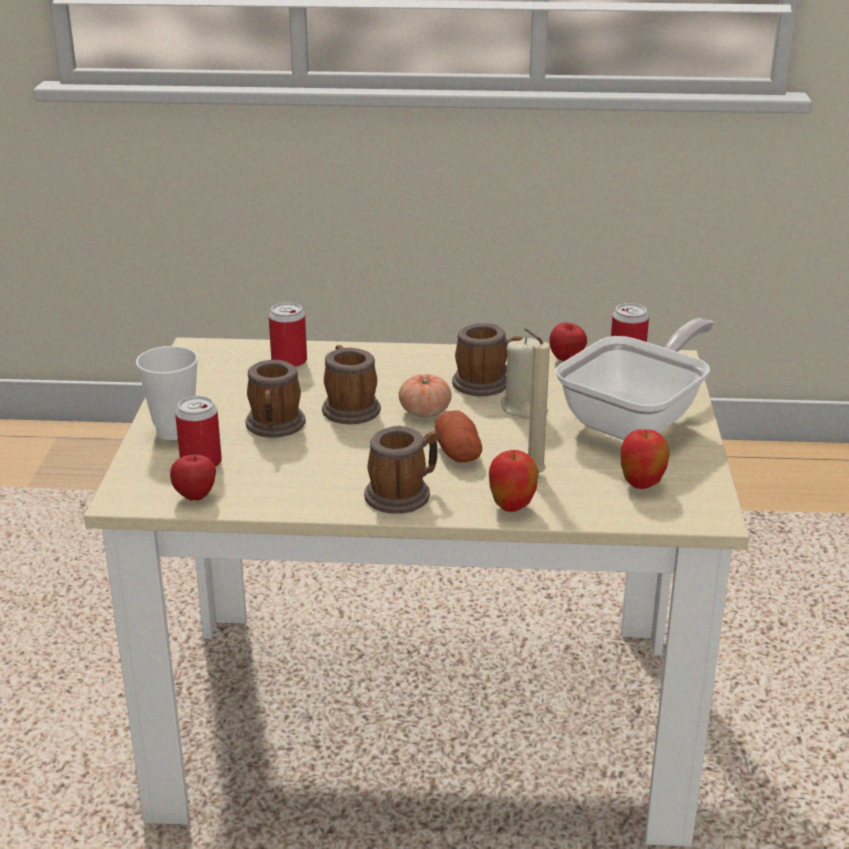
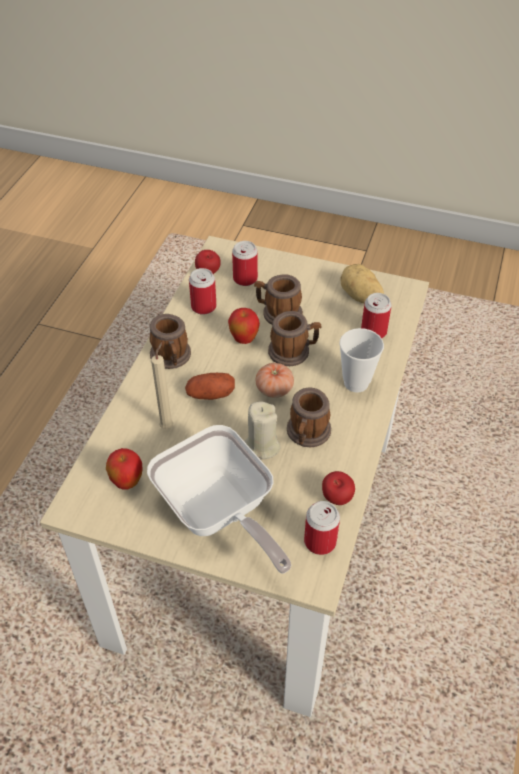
camera: 105 degrees right, 20 degrees up
cup [136,346,198,440] -> cup moved to [339,328,384,393]
apple [489,450,539,512] -> apple moved to [228,308,260,344]
none -> can [189,268,216,315]
none -> potato [340,264,384,303]

